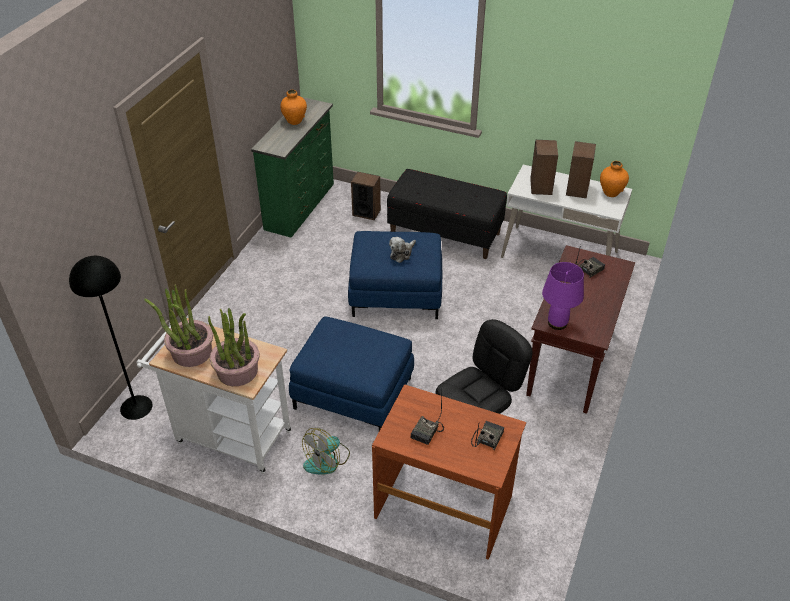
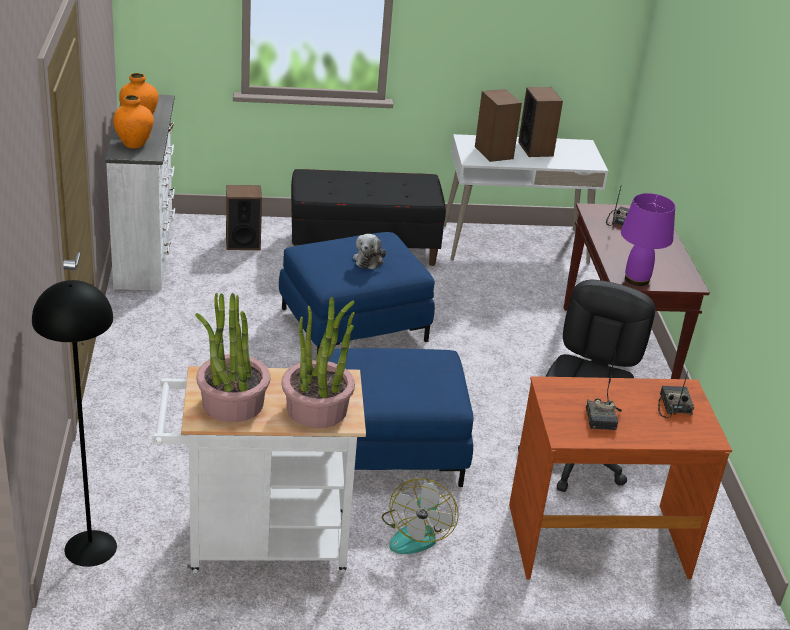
camera: 30 degrees left, 10 degrees down
green dresser [251,97,334,238] -> white dresser [105,95,175,290]
orange vase [600,161,629,197] -> orange vase moved to [113,95,154,148]

